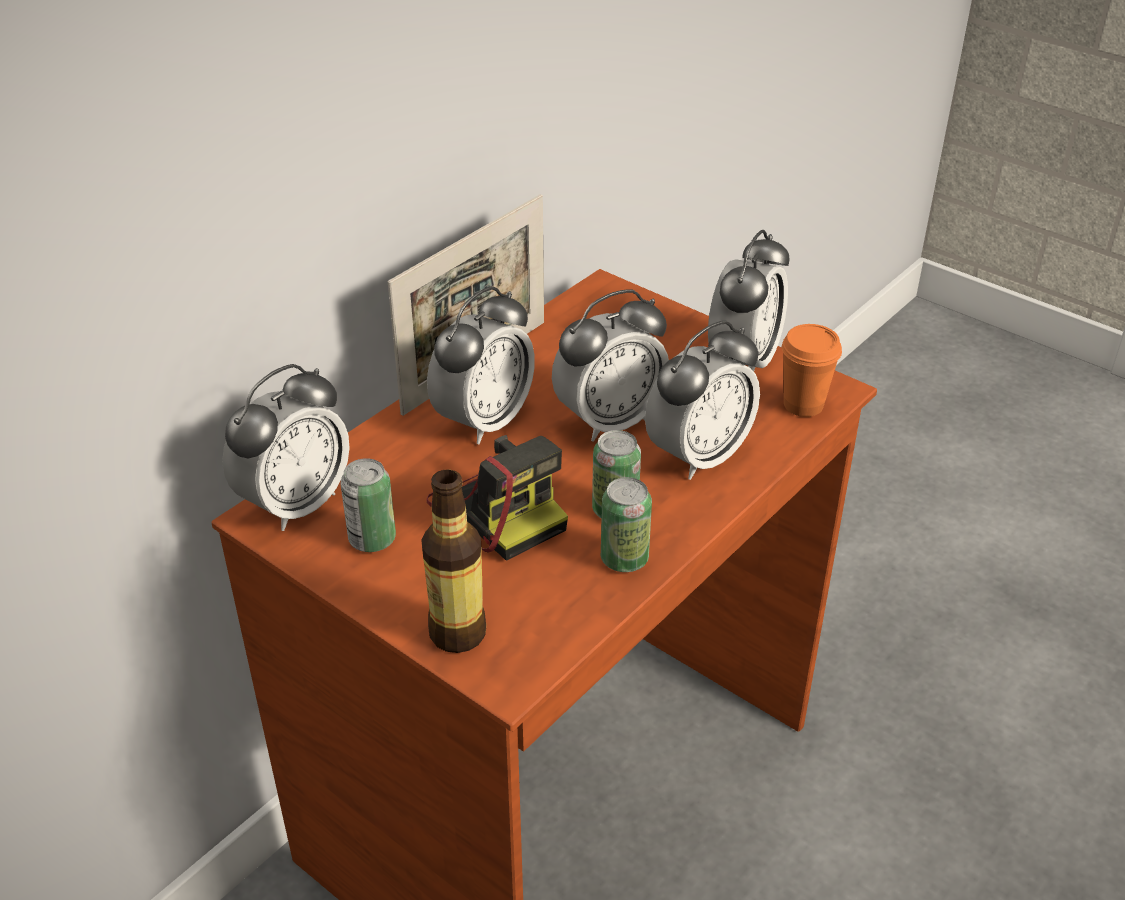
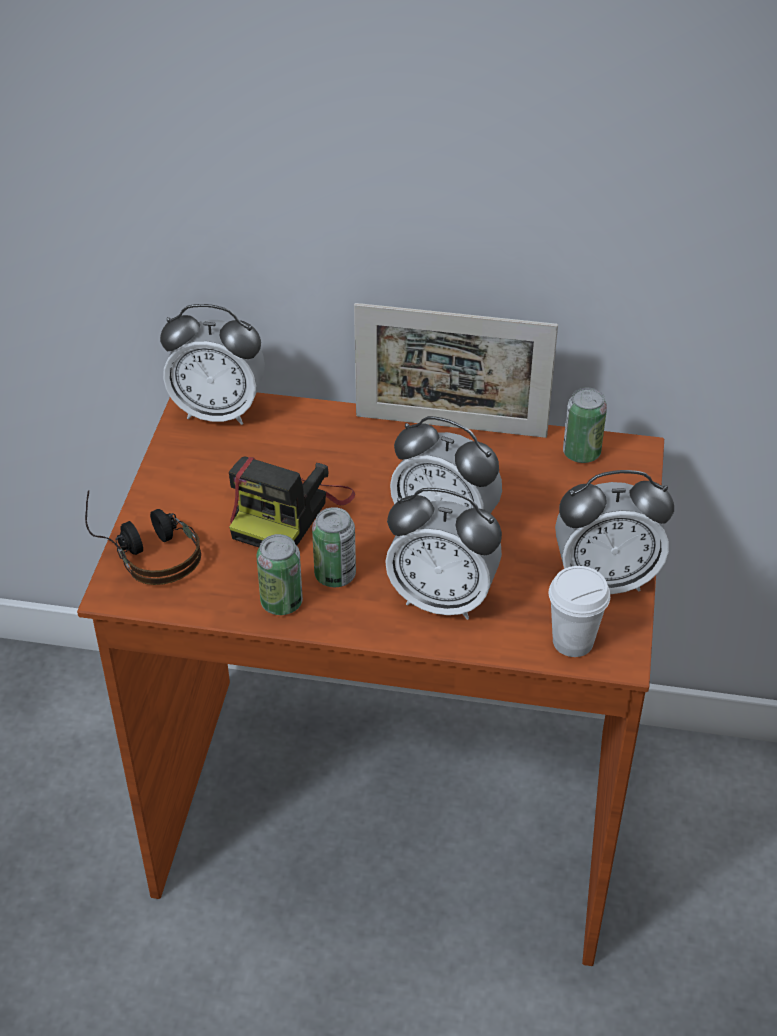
camera: 60 degrees right, 5 degrees up
can [340,458,396,552] -> can moved to [563,388,607,463]
bottle [421,470,487,653] -> headphones [85,490,201,585]
alarm clock [427,286,535,444] -> none
orange cup [782,324,842,417] -> white cup [549,566,610,657]

